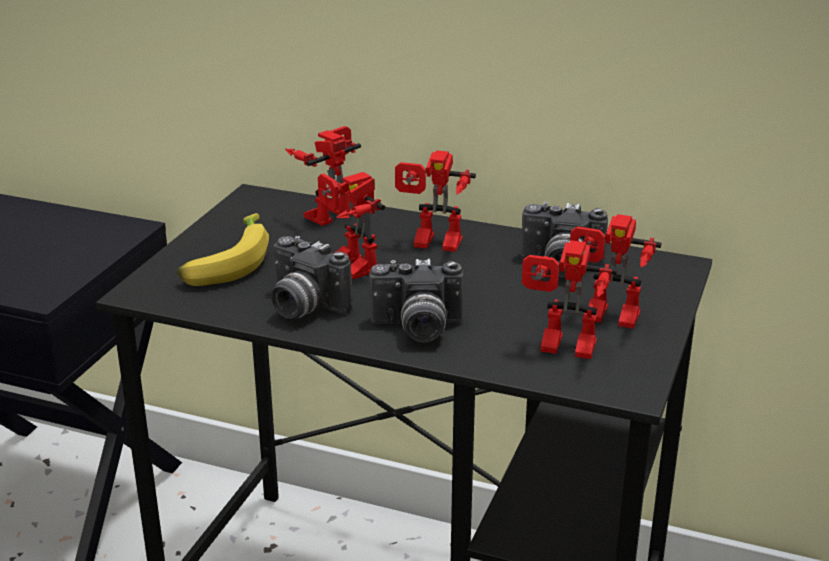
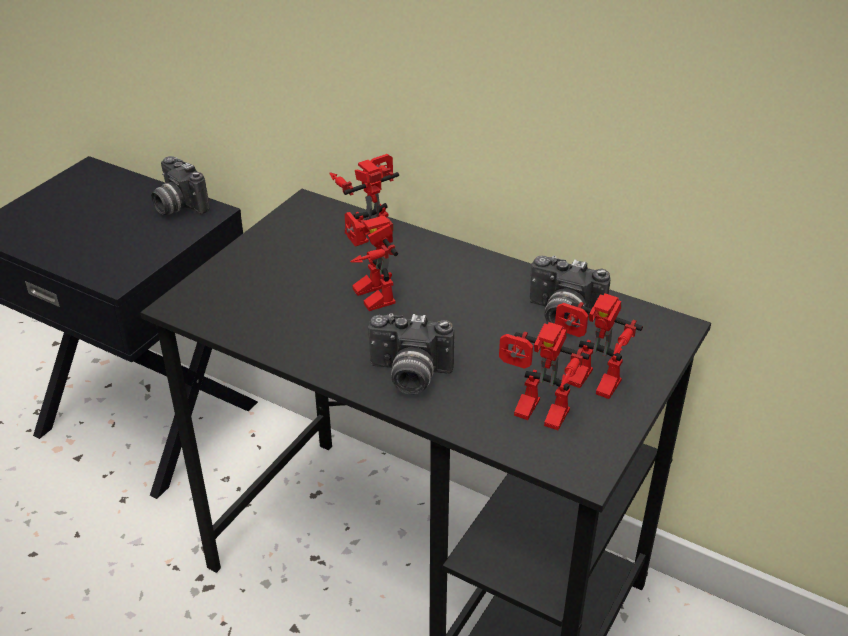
camera: 10 degrees right, 10 degrees up
banana [177,213,269,286] -> none
camera [271,236,353,319] -> camera moved to [151,156,210,215]
toy robot [395,150,476,252] -> none

